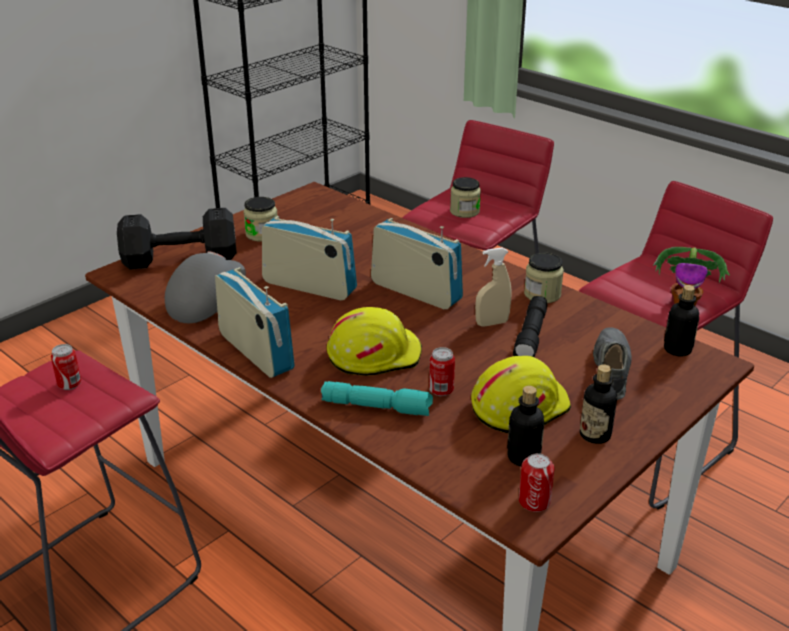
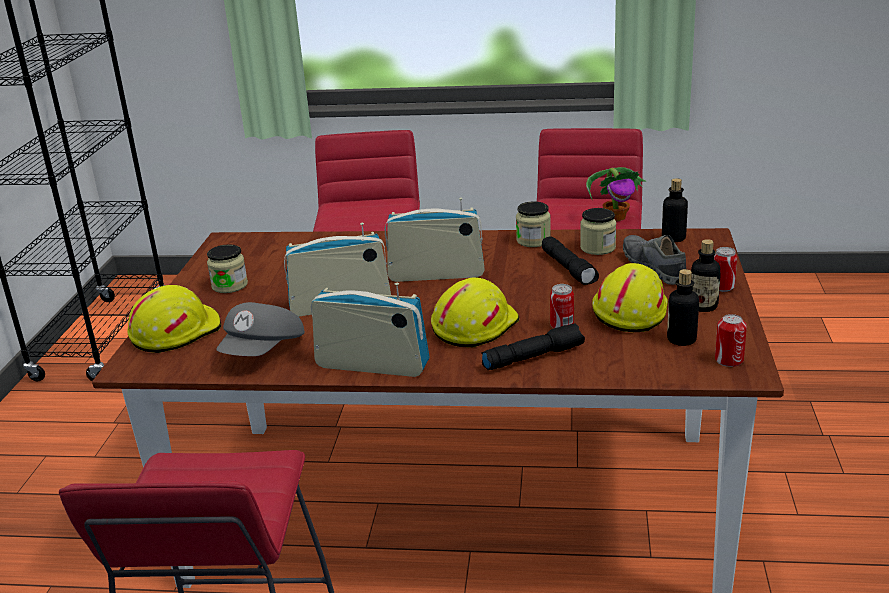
camera: 35 degrees left, 5 degrees down
can [51,344,81,390] -> can moved to [714,247,737,292]
black dumbbell [117,208,237,270] -> yellow hard hat [127,285,221,353]
grey cap [165,251,246,323] -> grey cap turned 150 degrees counterclockwise [216,302,305,356]
turquoise flashlight [321,381,433,416] -> black flashlight [481,323,585,370]
jar [450,177,481,218] -> jar moved to [580,208,616,255]
beige spray bottle [475,248,512,327] -> none

